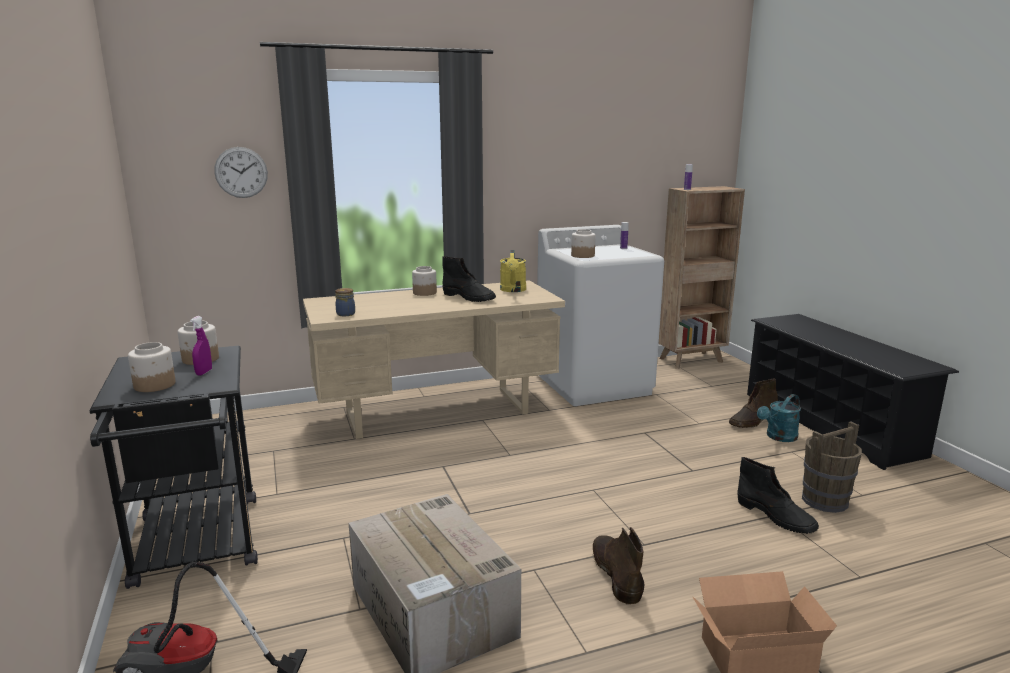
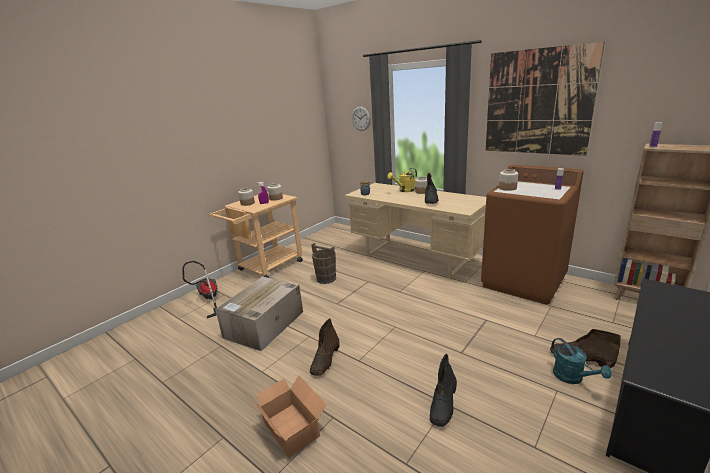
camera: 60 degrees right, 5 degrees up
black cart [89,346,258,589] -> beige cart [210,192,303,278]
yellow watering can [500,250,526,292] -> yellow watering can moved to [387,168,417,192]
white washing machine [537,225,664,406] -> brown washing machine [481,165,584,304]
brown boot [592,527,644,605] -> brown boot turned 150 degrees clockwise [310,318,339,376]
turquoise watering can [757,394,801,442] -> turquoise watering can turned 135 degrees counterclockwise [551,338,612,384]
brown bucket [802,421,862,513] -> brown bucket moved to [311,243,336,284]
none -> picture [486,42,605,156]

